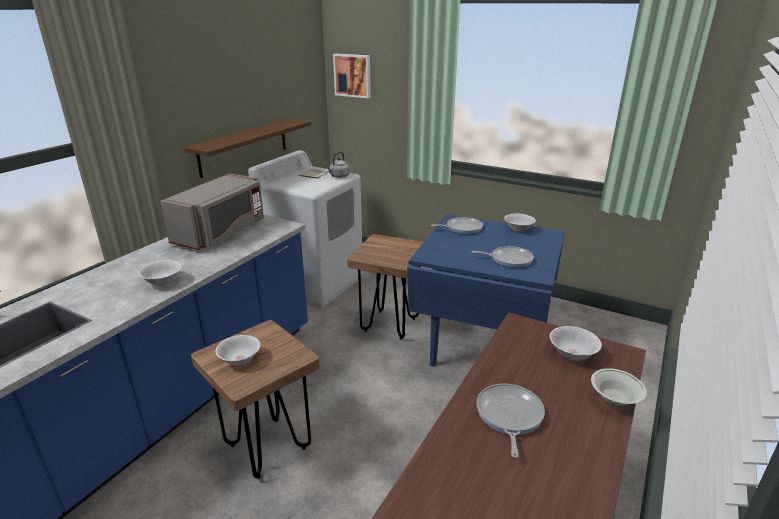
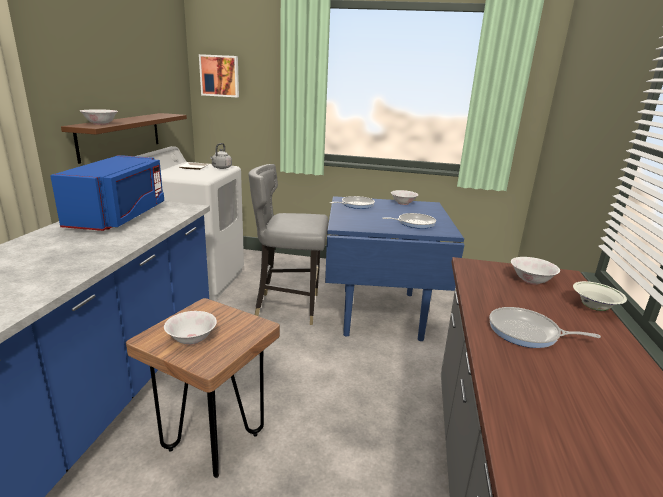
camera: 20 degrees left, 5 degrees down
white bowl [138,260,182,286] -> white bowl moved to [80,109,118,125]
grey microwave [160,173,264,250] -> blue microwave [50,155,164,231]
brown stool [347,234,423,340] -> grey chair [248,164,328,325]
frying pan [476,384,545,458] -> frying pan turned 60 degrees counterclockwise [489,307,601,348]

